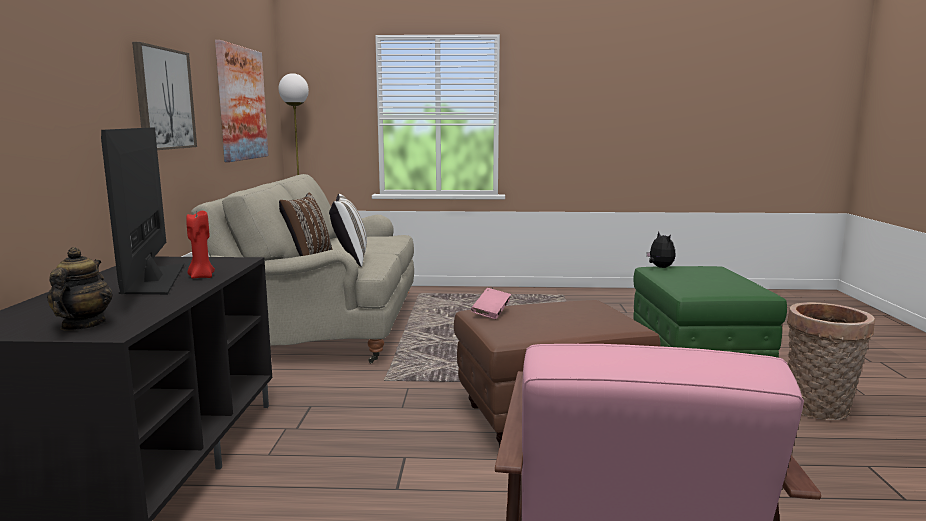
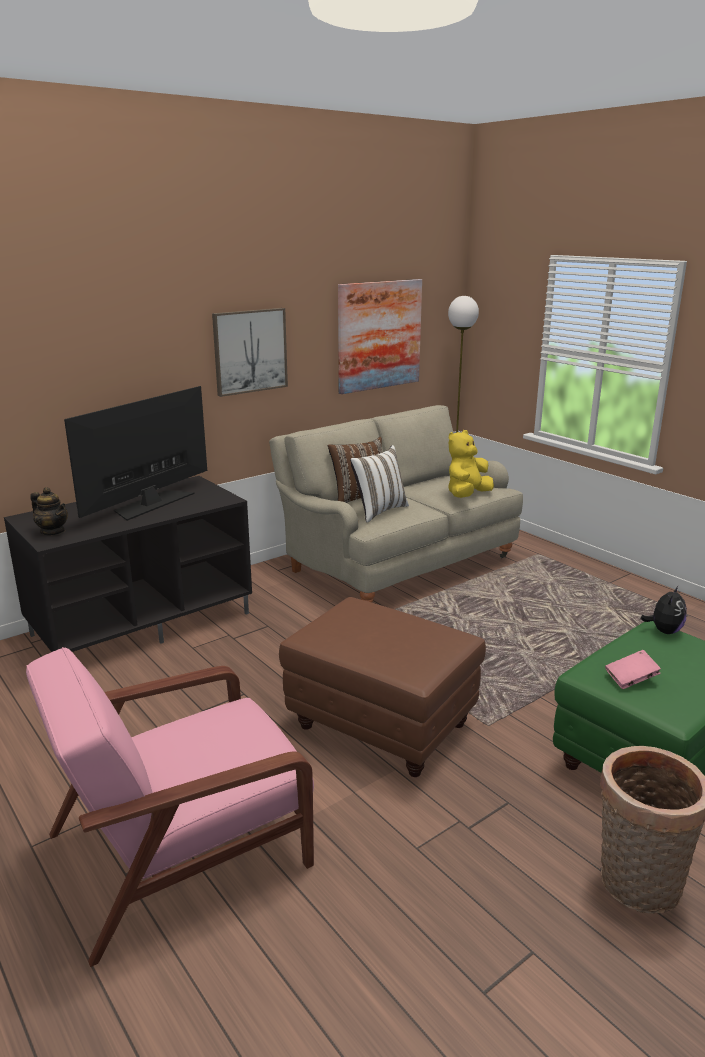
camera: 50 degrees right, 10 degrees up
teapot [47,247,113,331] -> teapot turned 75 degrees clockwise [31,487,68,535]
red candle [186,211,215,279] -> none
pink book [471,288,511,319] -> pink book moved to [605,650,661,689]
none -> yellow plush toy [448,430,494,498]

